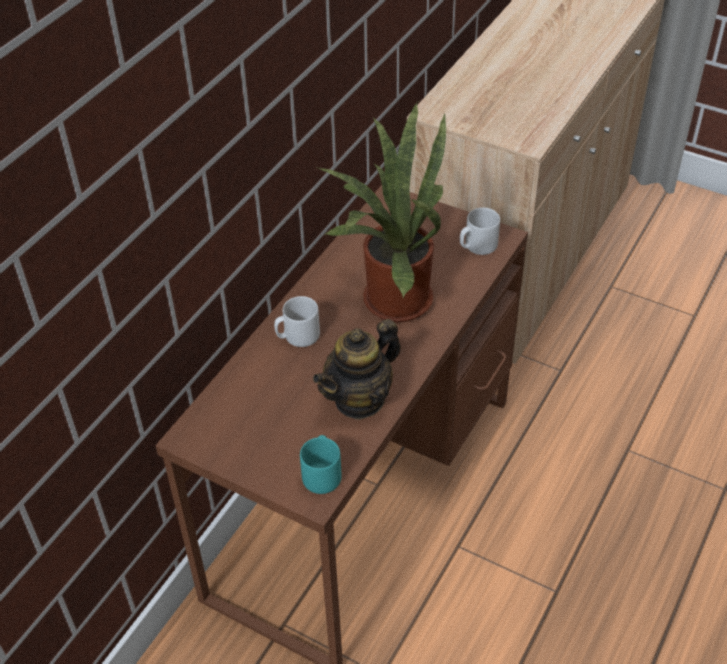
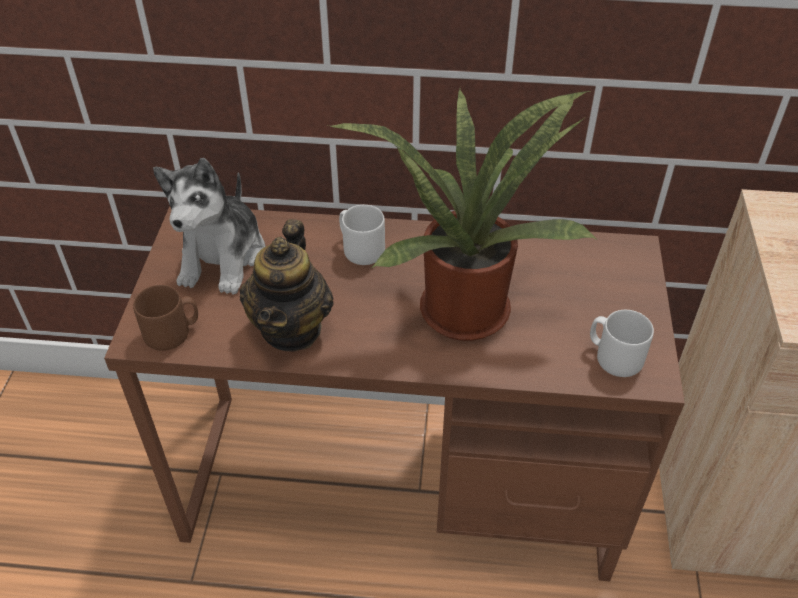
camera: 65 degrees right, 0 degrees up
turquoise mug [300,435,342,494] -> brown mug [133,285,198,351]
teapot [313,319,401,420] -> teapot turned 105 degrees counterclockwise [240,219,334,351]
none -> plush toy [153,158,265,295]

